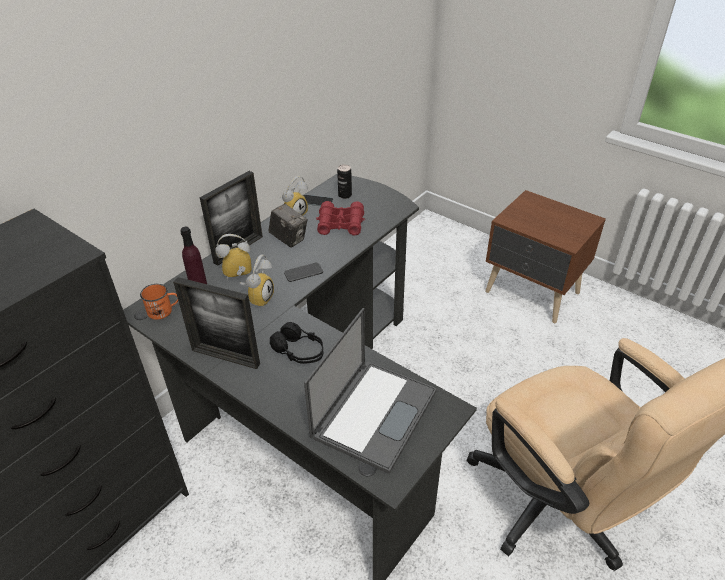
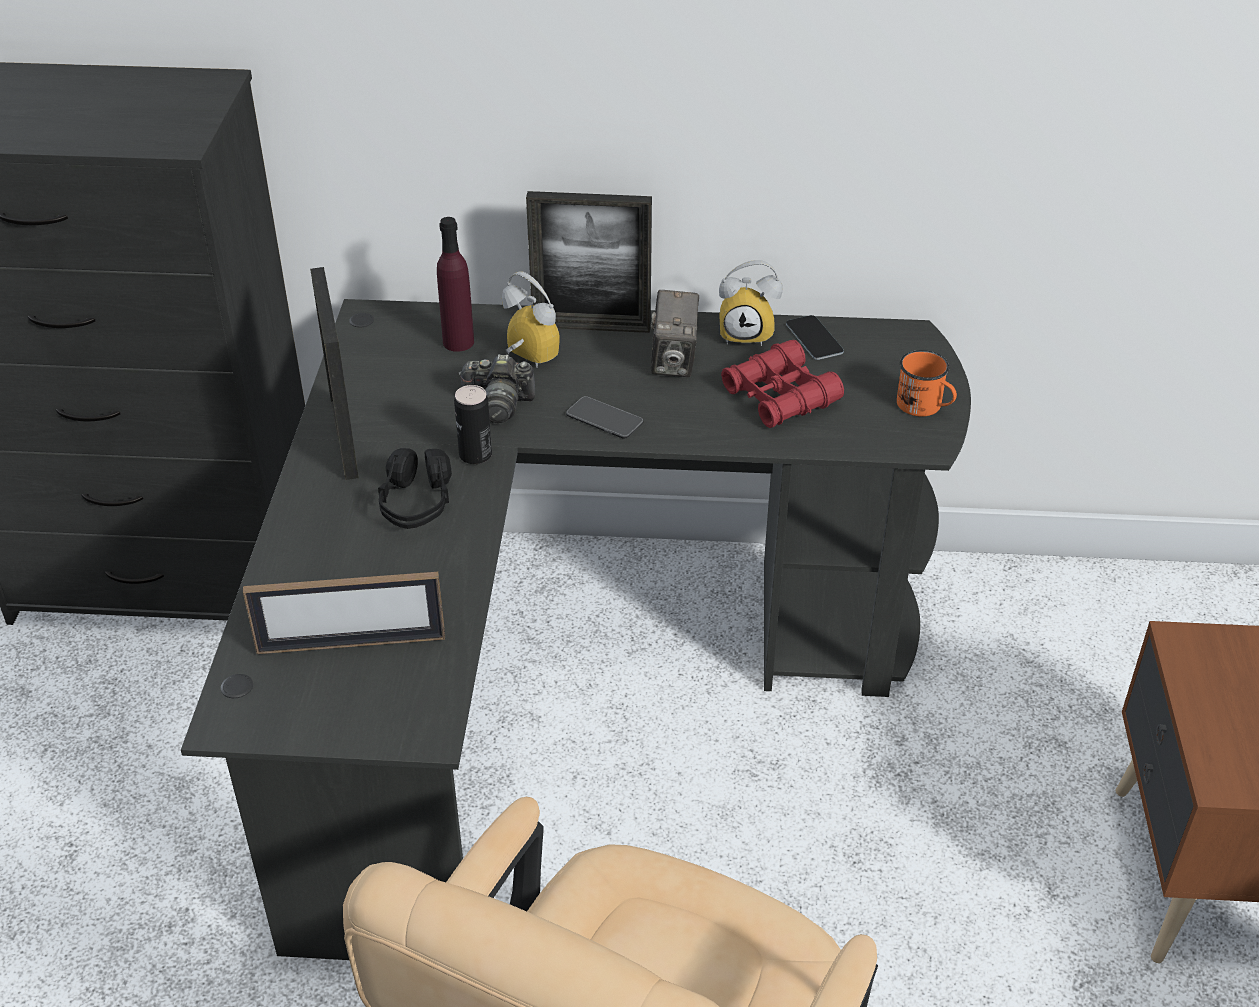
camera: 55 degrees right, 0 degrees up
orange mug [140,284,178,320] -> orange mug moved to [897,350,957,417]
alarm clock [240,255,274,308] -> camera [459,354,535,423]
laptop [304,308,437,474] -> picture frame [243,572,445,654]
can [337,165,352,199] -> can moved to [454,385,492,464]

